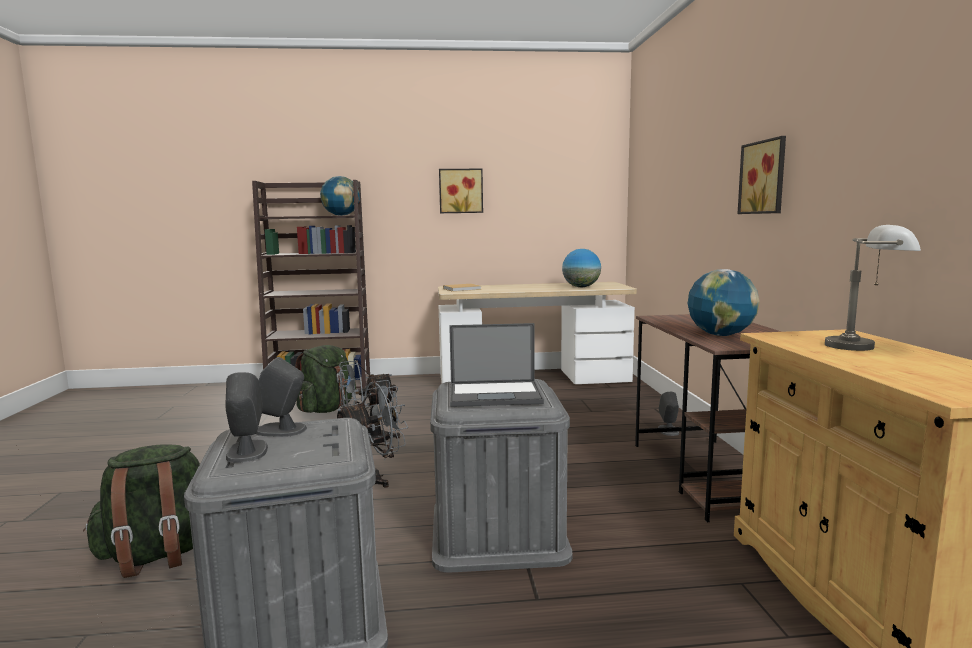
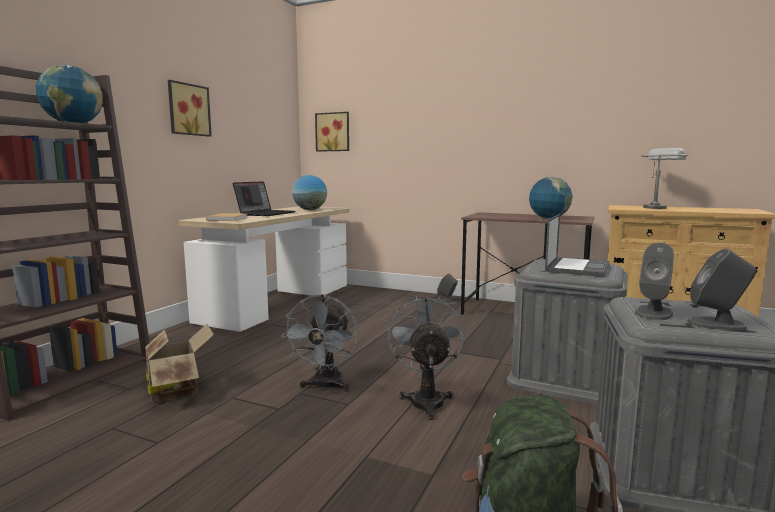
camera: 60 degrees left, 0 degrees up
green backpack [296,345,356,413] -> cardboard box [145,324,214,402]
picture [738,136,786,214] -> picture moved to [315,112,349,152]
none -> laptop [233,181,295,216]

